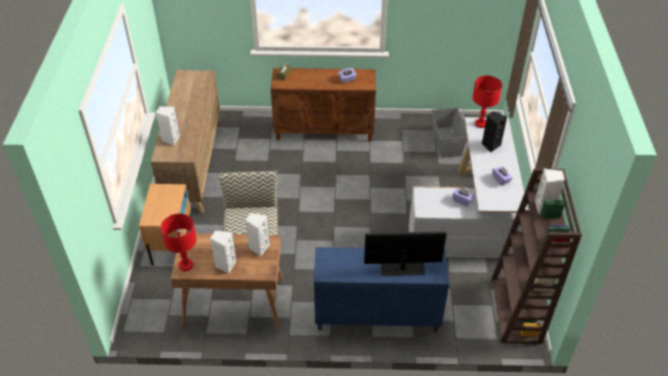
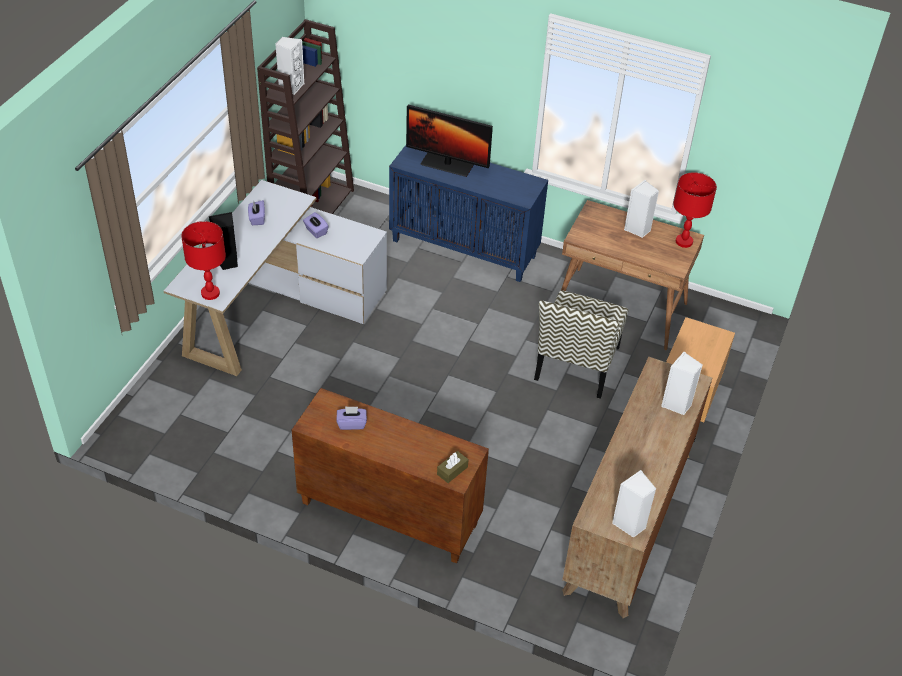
camera: 160 degrees left, 0 degrees up
white speaker [245,212,270,256] -> white speaker moved to [612,470,656,538]
grey storage box [431,108,467,158] -> none

